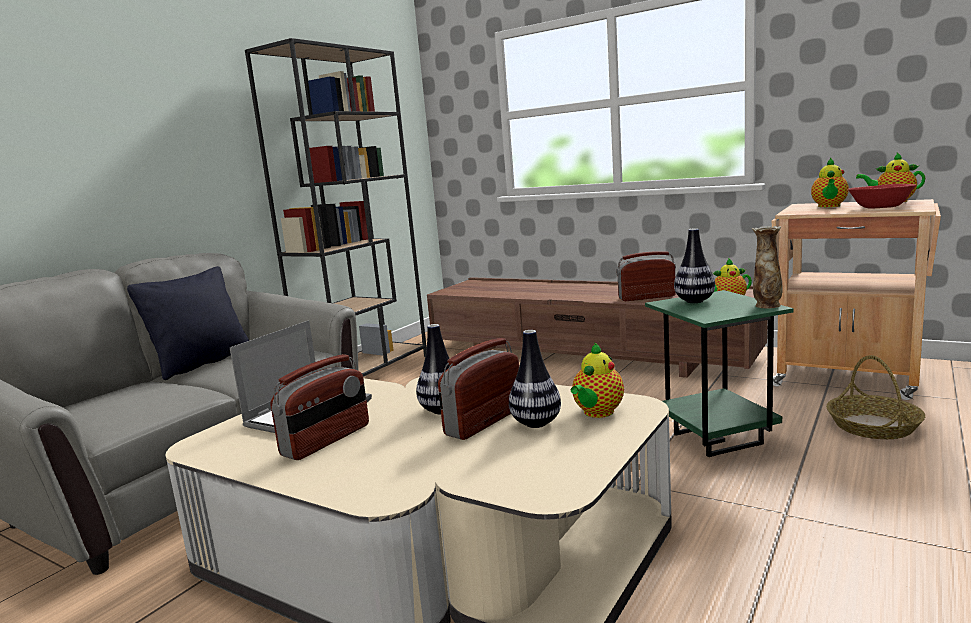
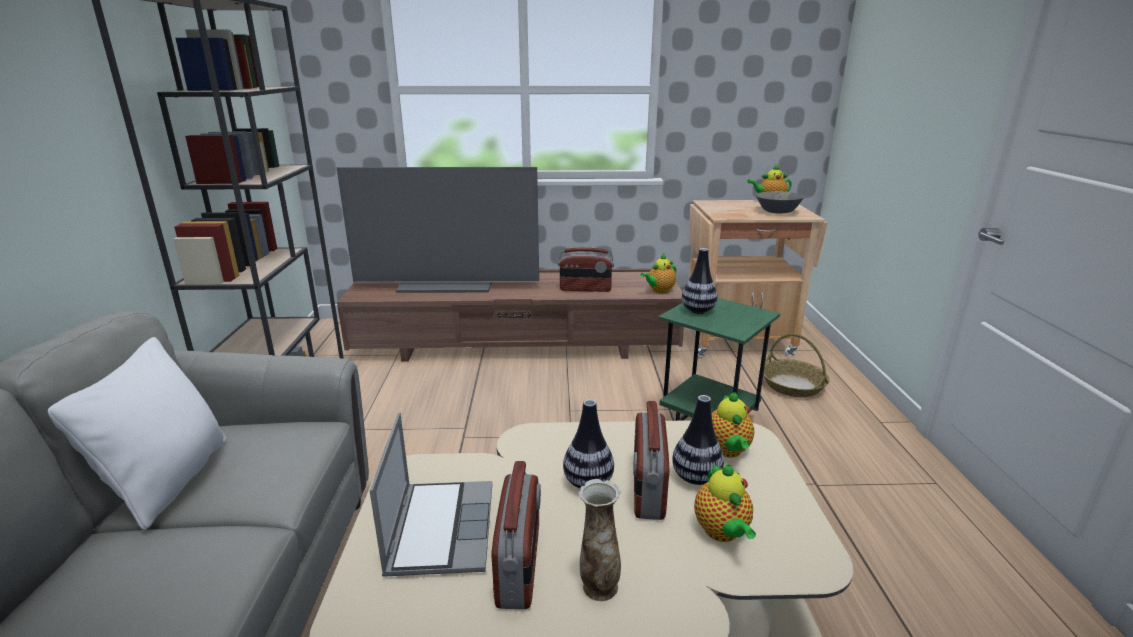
camera: 35 degrees left, 10 degrees up
black pillow [127,266,249,380] -> white pillow [48,337,226,530]
radio [616,251,676,301] -> radio turned 135 degrees counterclockwise [558,248,614,292]
vase [752,226,782,308] -> vase moved to [578,479,621,601]
teapot [811,158,849,207] -> teapot moved to [694,464,756,542]
red bowl [848,184,916,208] -> grey bowl [756,191,805,214]
none -> television [337,167,539,293]

